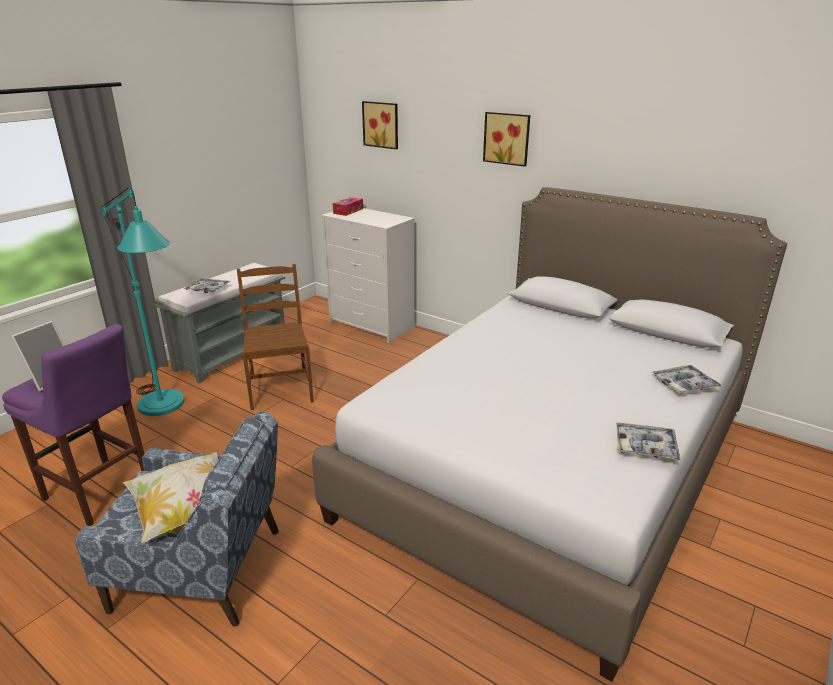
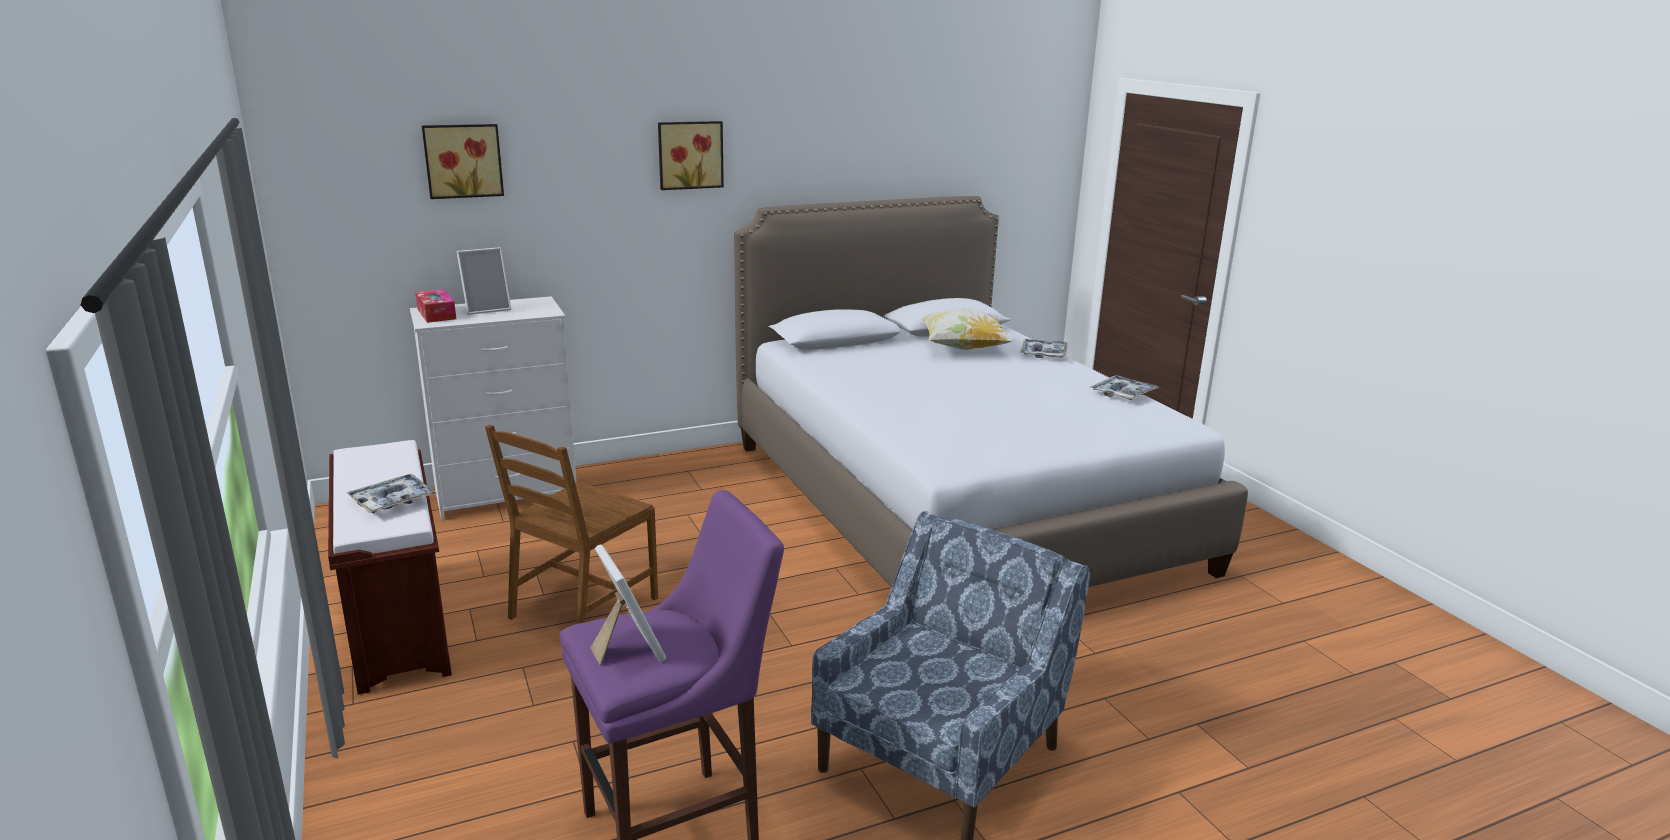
camera: 60 degrees left, 5 degrees down
turquoise floor lamp [102,186,184,416] -> none
pillow [123,452,218,543] -> pillow moved to [922,308,1013,350]
grey bench [154,263,285,383] -> brown bench [328,440,452,695]
brown chair [237,264,314,410] -> brown chair turned 75 degrees counterclockwise [485,425,658,624]
none -> picture frame [457,247,511,315]

